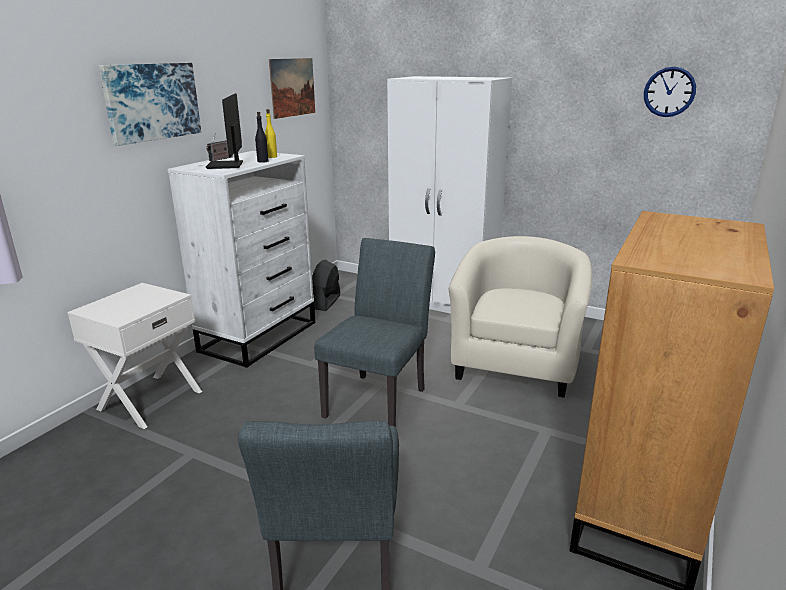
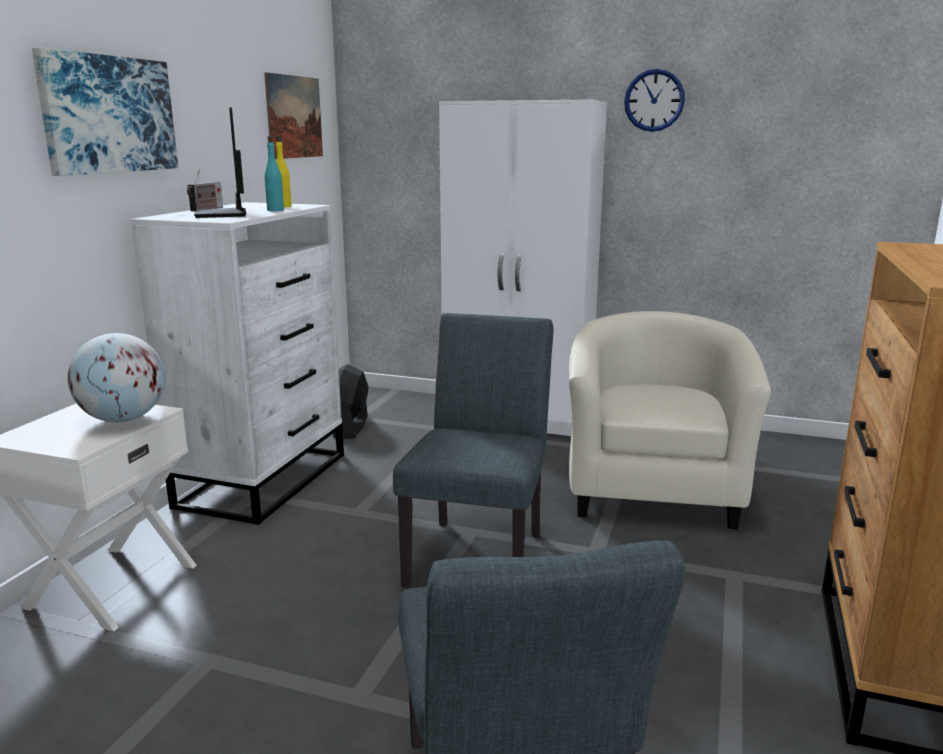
camera: 10 degrees left, 5 degrees down
black bottle [255,112,269,163] -> turquoise bottle [264,136,284,211]
wall clock [644,67,696,117] -> wall clock moved to [624,69,685,132]
none -> globe [68,333,165,422]

